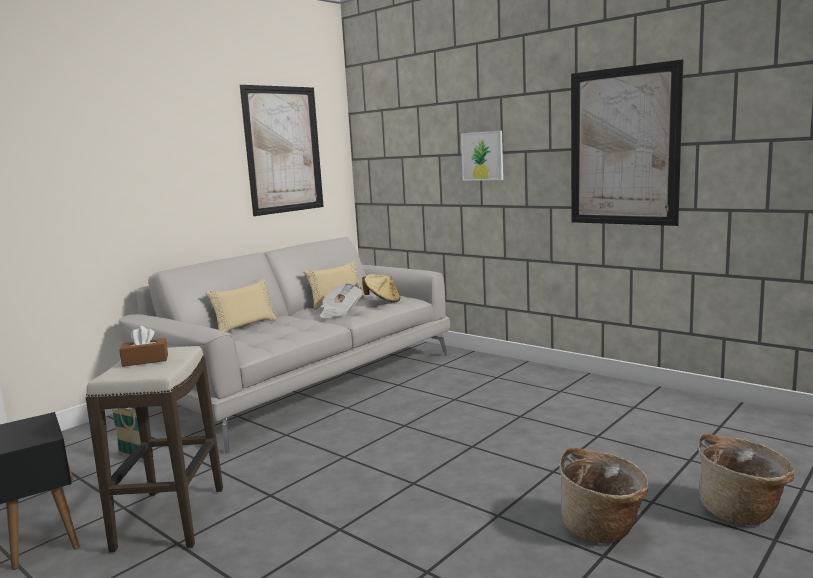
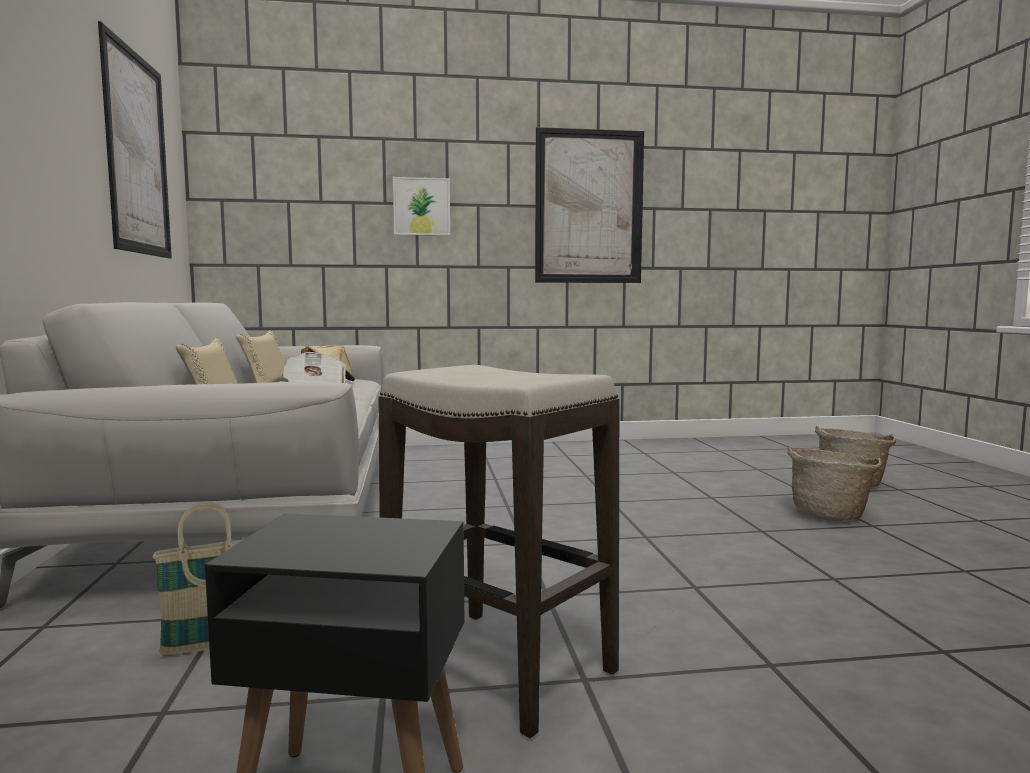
camera: 50 degrees left, 5 degrees down
brown tissue box [119,326,168,367] -> none

